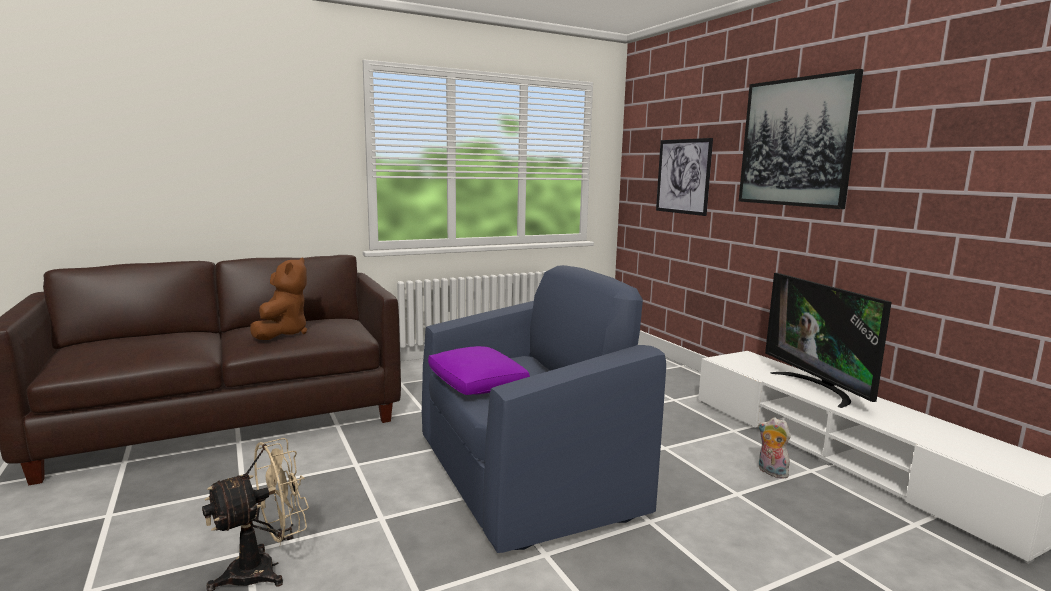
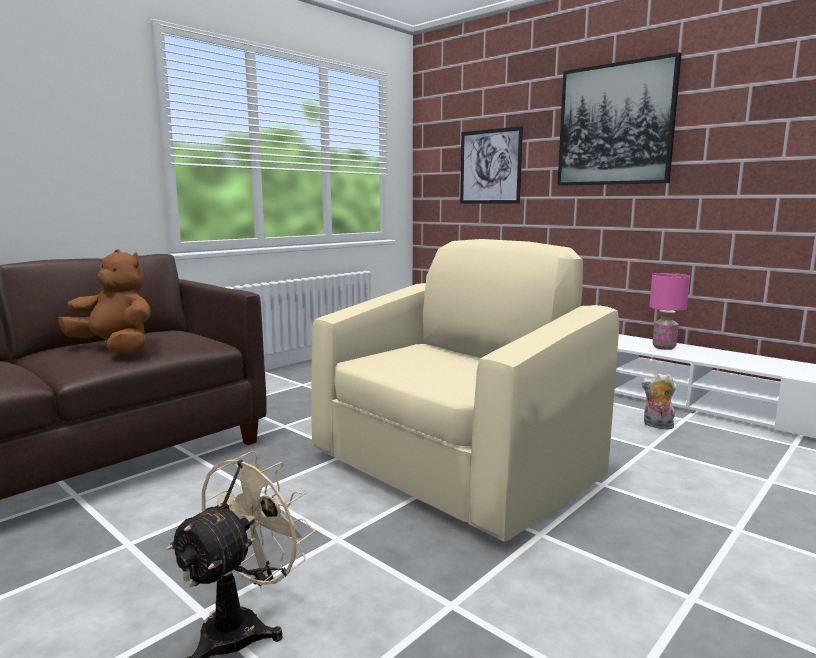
camera: 20 degrees left, 0 degrees up
brown plush toy [250,257,307,340] -> brown plush toy turned 45 degrees counterclockwise [58,249,151,354]
blue armchair [422,265,666,553] -> beige armchair [311,239,620,542]
purple pillow [428,346,530,395] -> none
television [765,273,892,408] -> pink table lamp [649,273,690,350]

